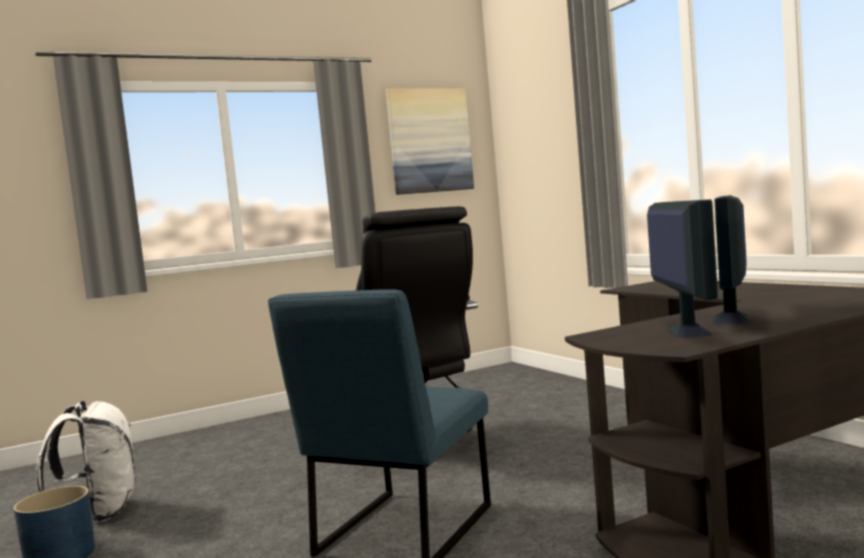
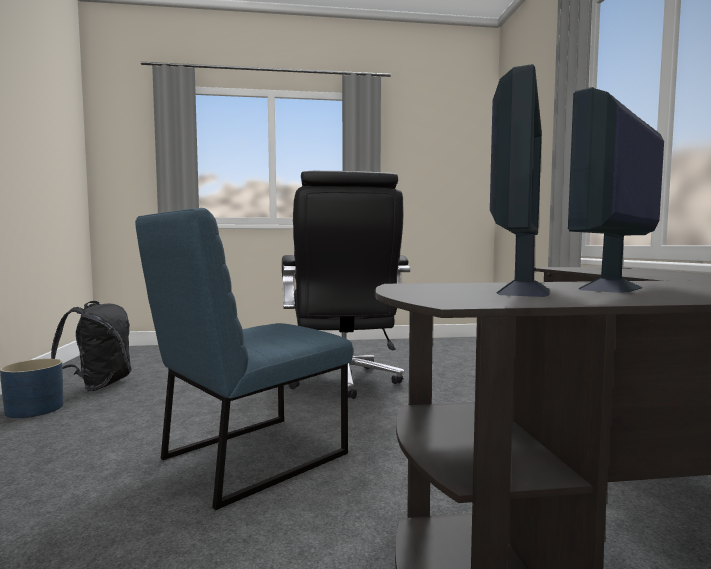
camera: 20 degrees right, 0 degrees up
white backpack [36,401,136,522] -> black backpack [51,301,131,391]
picture [386,88,474,195] -> none

